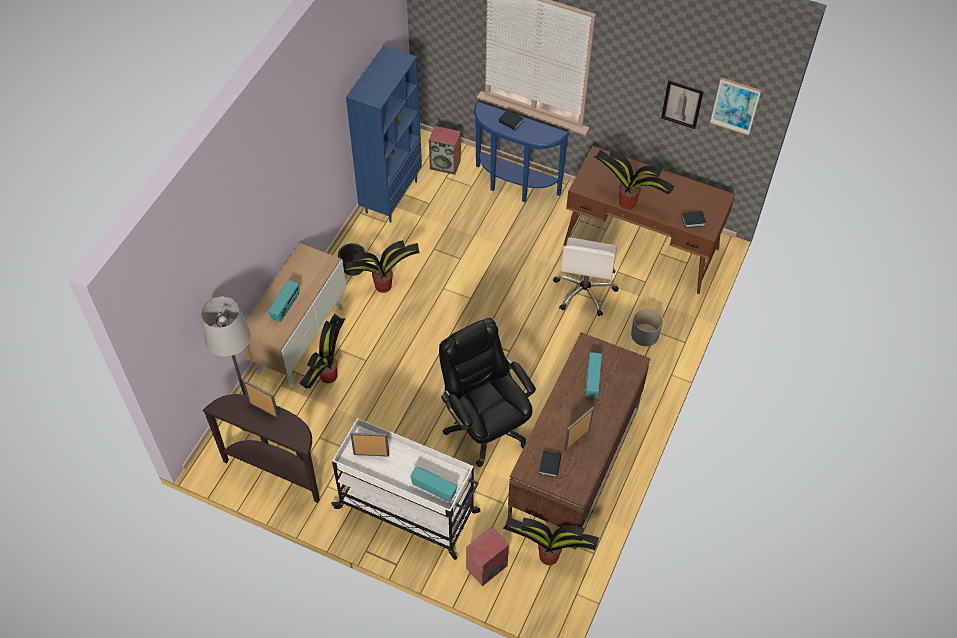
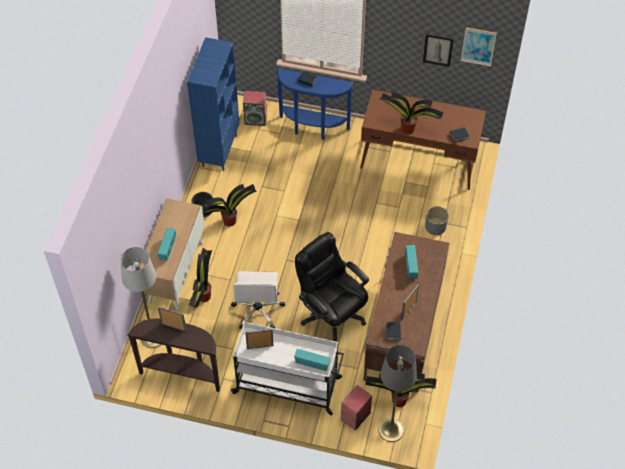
camera: 10 degrees left, 0 degrees up
white office chair [553,238,619,316] -> white office chair moved to [231,271,285,329]
none -> grey floor lamp [378,345,417,442]

